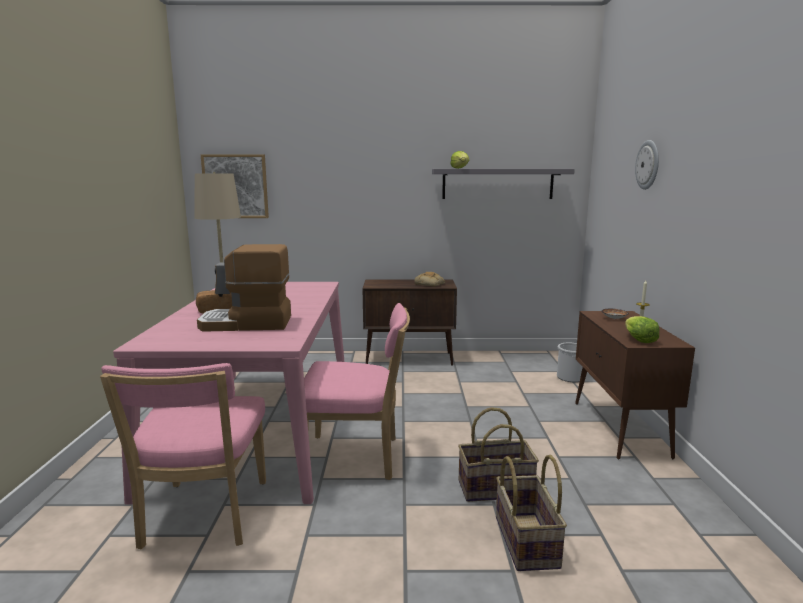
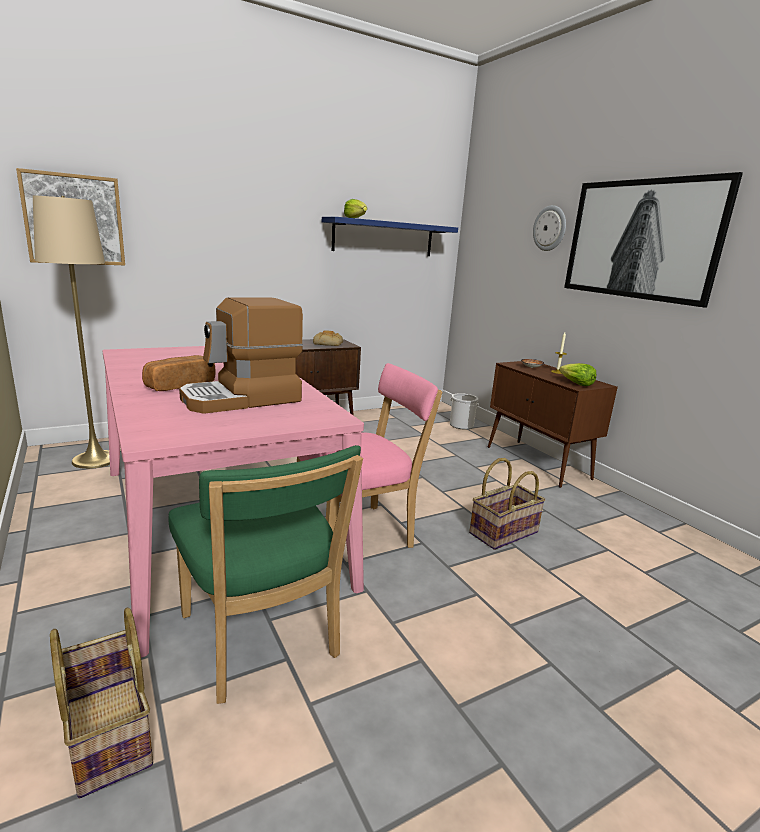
camera: 30 degrees left, 5 degrees up
pink chair [100,363,266,549] -> green chair [168,445,363,704]
grey shelf [432,169,575,199] -> blue shelf [322,217,458,256]
basket [496,455,567,571] -> basket moved to [50,608,153,798]
none -> picture [564,172,743,308]

